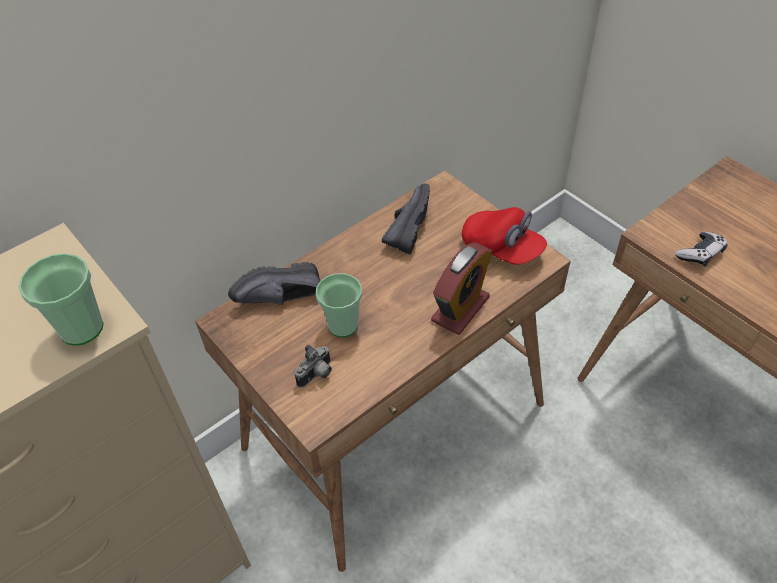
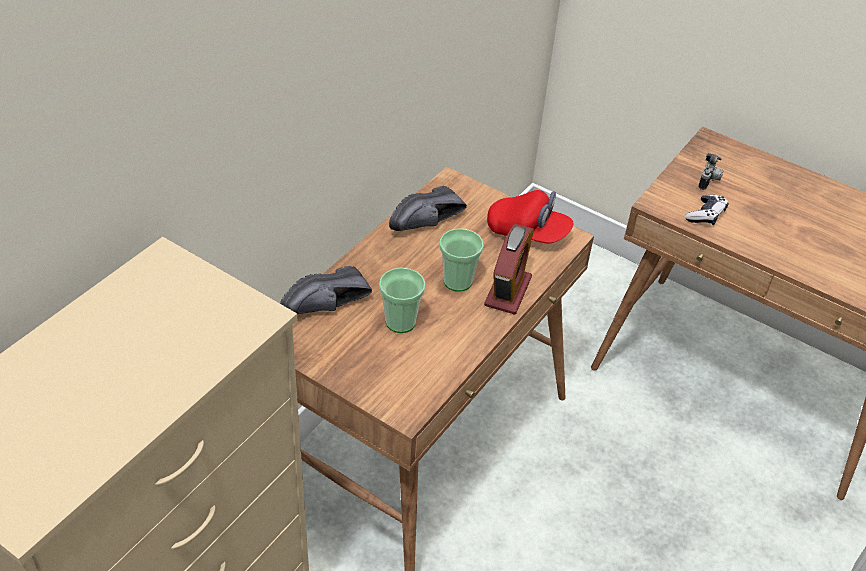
camera: 20 degrees left, 5 degrees down
cup [19,253,103,346] -> cup moved to [440,228,483,292]
camera [294,345,332,388] -> camera moved to [698,153,724,190]
black shoe [382,184,430,254] -> black shoe turned 135 degrees counterclockwise [389,186,467,231]

